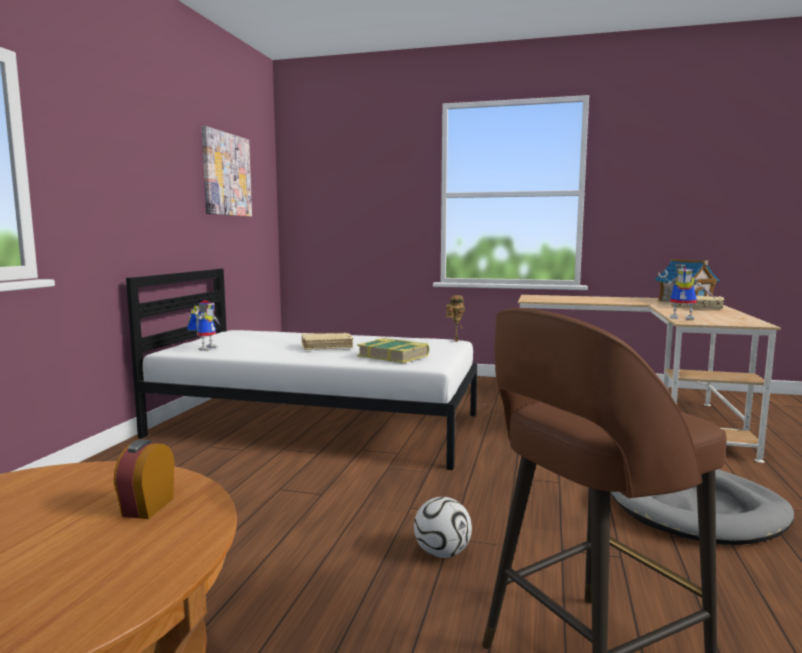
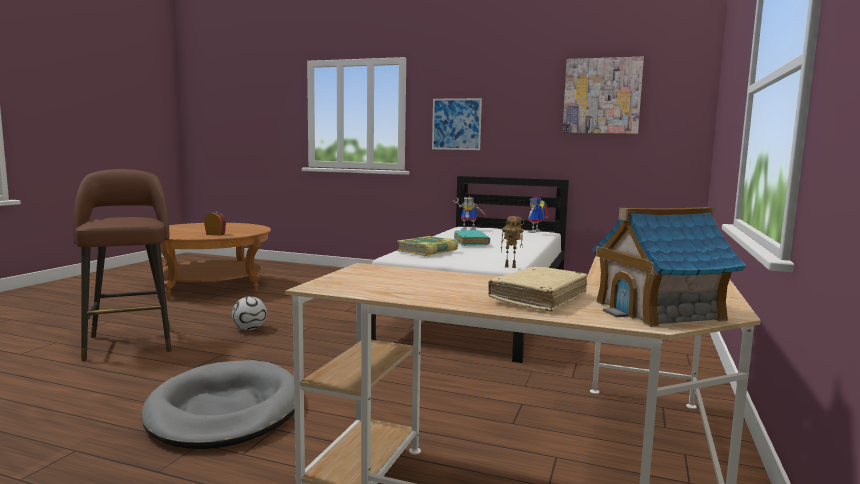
camera: 95 degrees right, 0 degrees up
beige book [302,333,353,350] -> turquoise book [454,230,490,246]
toy robot [658,266,715,320] -> toy robot moved to [527,196,548,233]
none -> picture [432,98,482,150]

